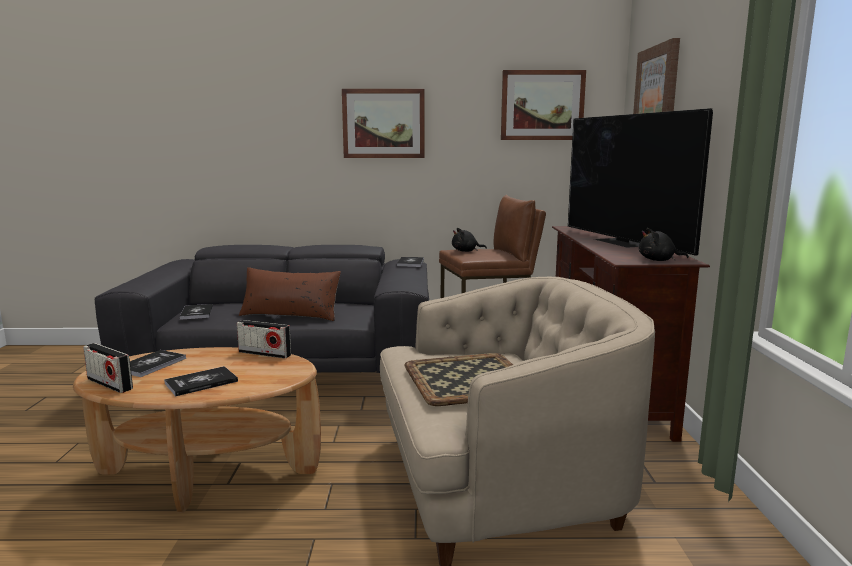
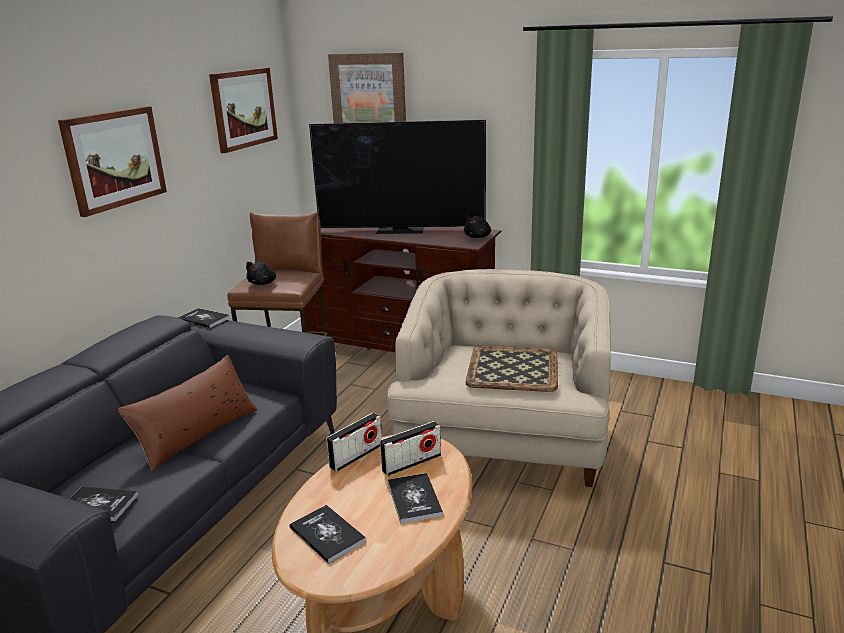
camera: 65 degrees left, 10 degrees up
radio [83,343,133,393] -> radio moved to [380,421,441,476]

